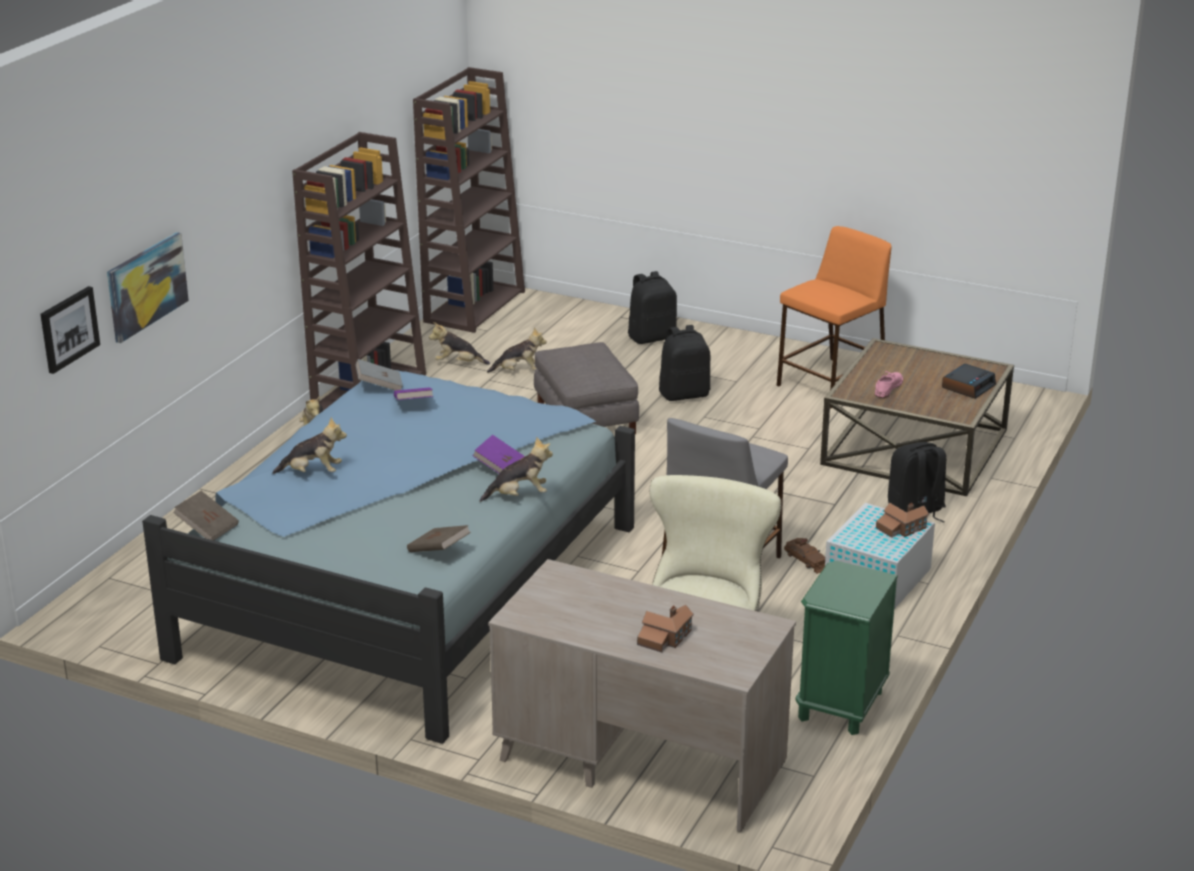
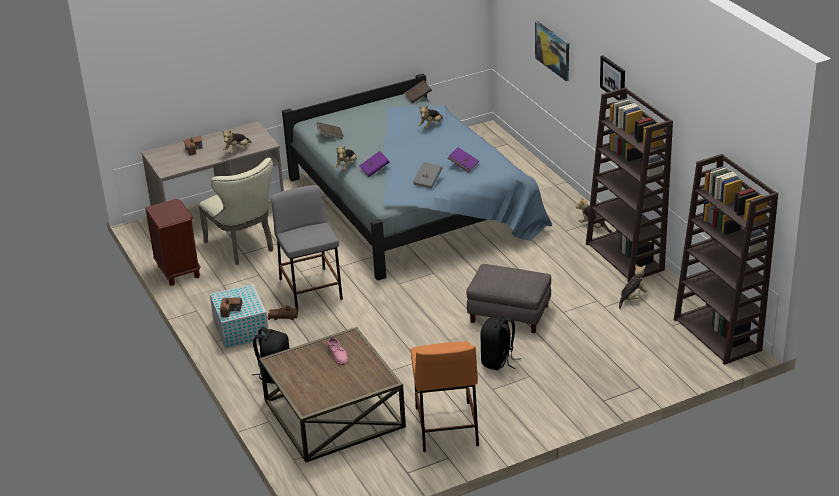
camera: 130 degrees right, 5 degrees up
picture [40,286,100,374] -> picture moved to [600,56,625,101]
grey book [356,359,403,391] -> grey book moved to [413,162,443,189]
plush toy [487,327,547,373] -> plush toy moved to [222,130,251,154]
black backpack [628,271,677,344] -> none
green nightstand [795,561,898,735] -> brown nightstand [145,199,201,286]
alarm clock [942,364,996,399] -> none

